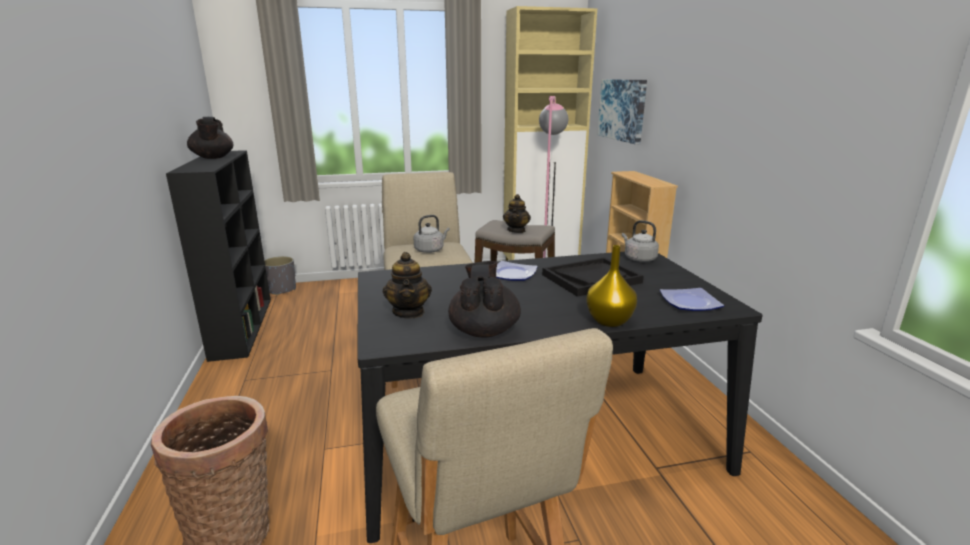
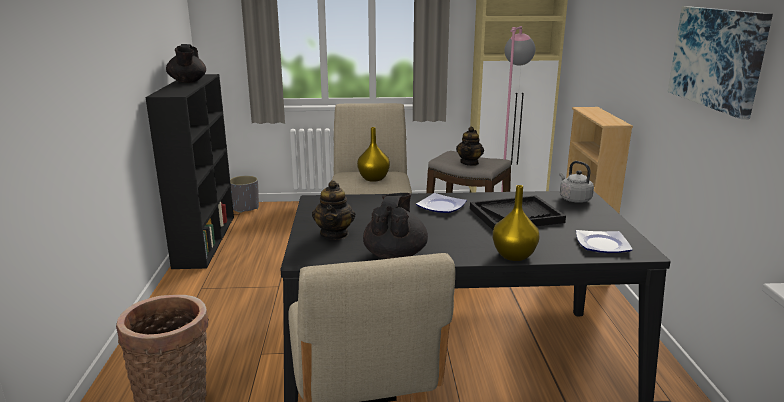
camera: 10 degrees right, 0 degrees up
grey kettle [413,215,450,253] -> yellow vase [357,127,390,182]
picture [597,79,647,144] -> picture moved to [668,6,773,119]

